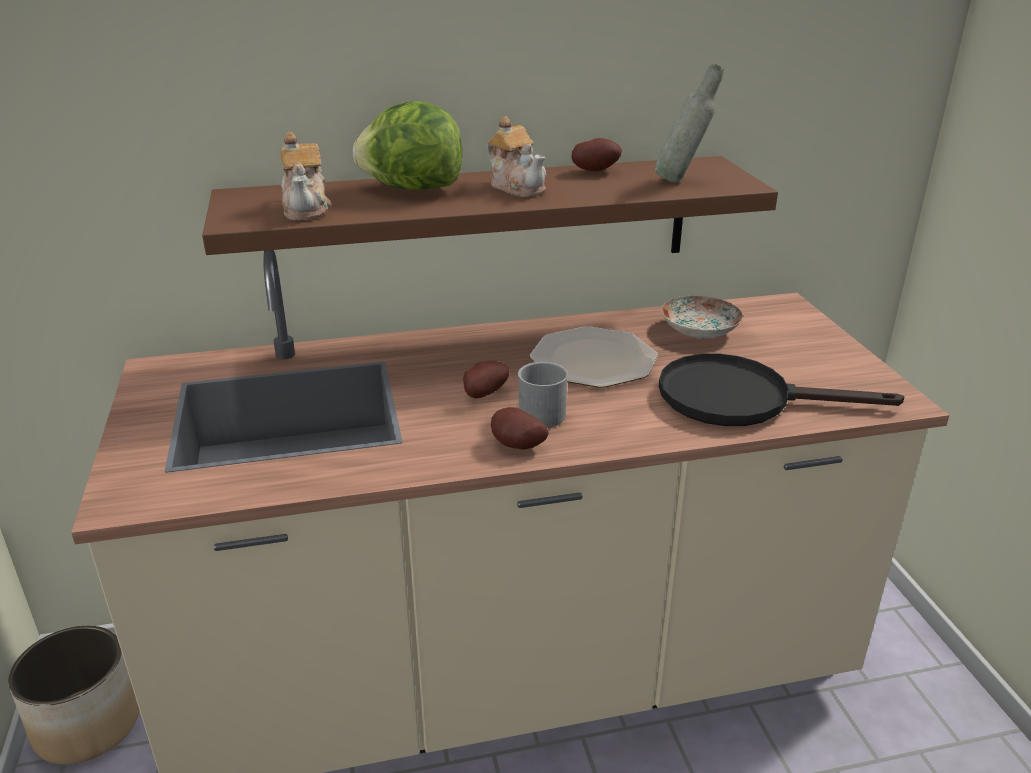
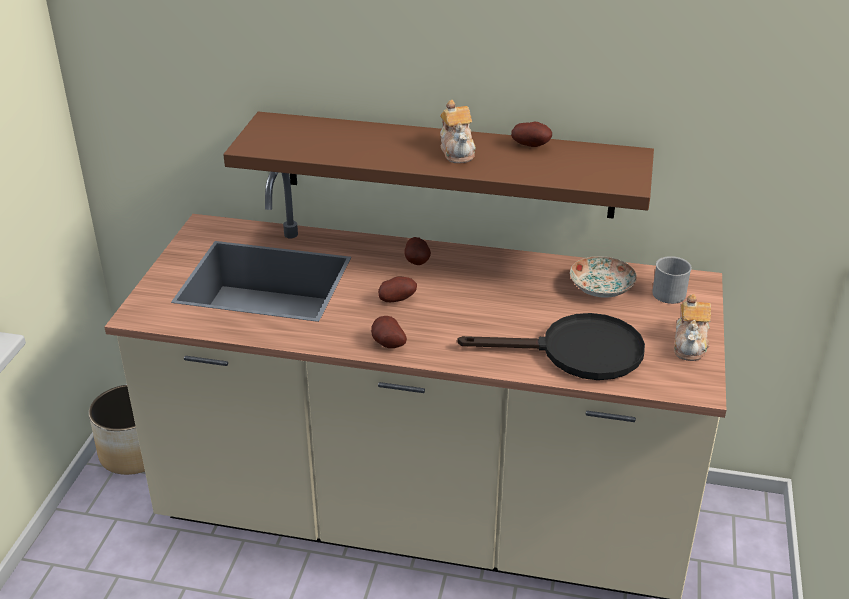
camera: 25 degrees right, 5 degrees up
teapot [281,132,331,220] -> teapot moved to [674,294,711,361]
lettuce [353,101,462,190] -> none
grey mug [518,362,568,428] -> grey mug moved to [652,256,692,304]
plate [530,326,658,388] -> none
grey bottle [655,64,724,183] -> none
black frying pan [659,354,904,426] -> black frying pan turned 150 degrees clockwise [457,313,645,380]
none -> potato [404,237,431,265]

